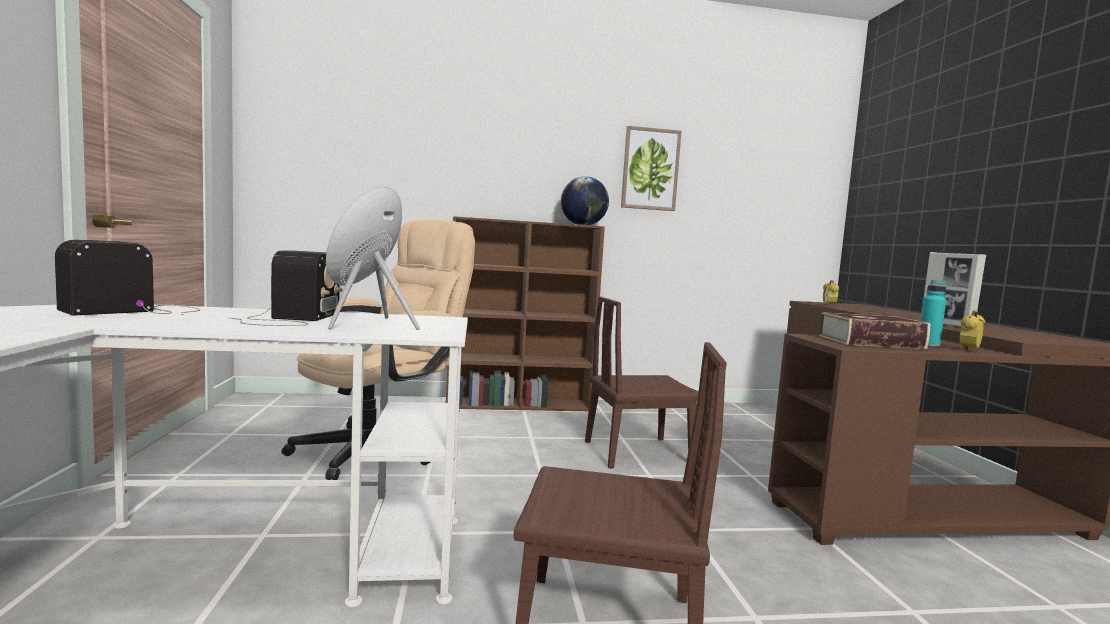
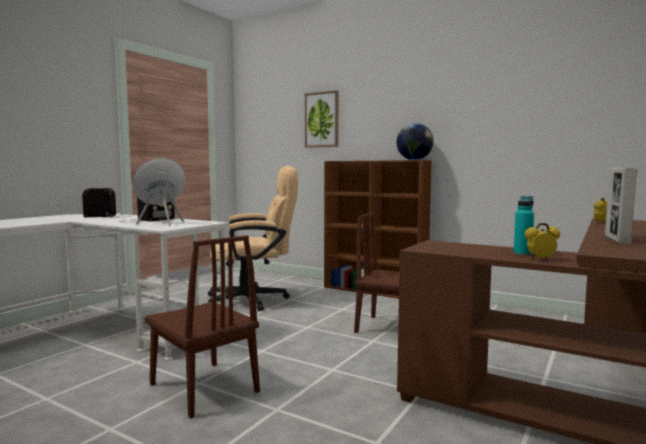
camera: 40 degrees right, 0 degrees up
picture [621,126,682,211] -> picture moved to [305,90,338,148]
book [819,312,930,349] -> none

